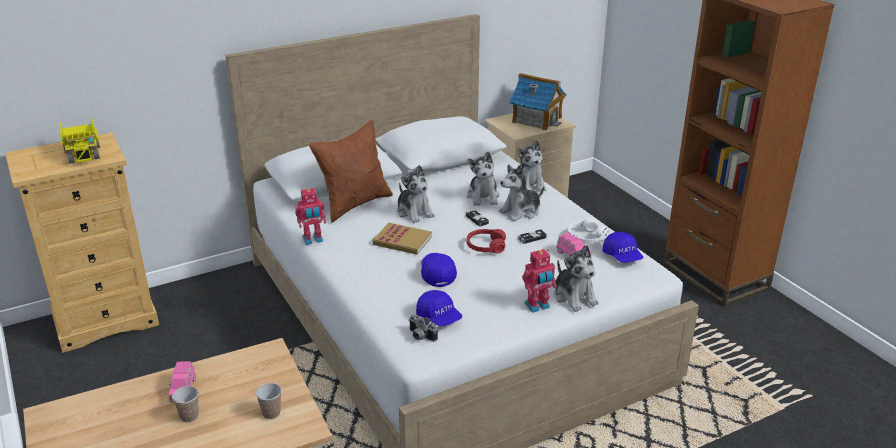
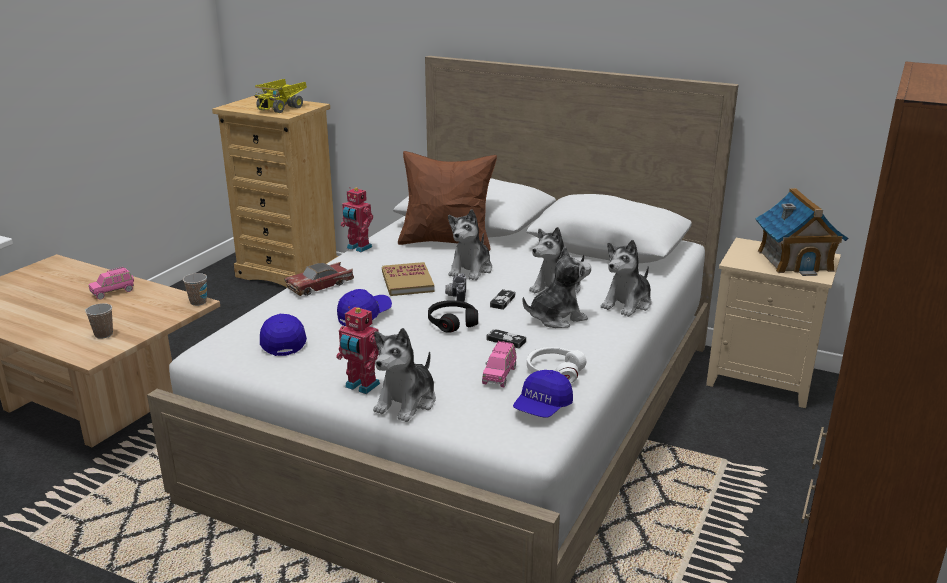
camera: 55 degrees right, 5 degrees down
cup [172,386,199,422] -> cup moved to [183,273,207,306]
camera [409,314,438,342] -> camera moved to [445,273,466,302]
blue cap [416,290,462,326] -> blue cap turned 150 degrees clockwise [260,314,307,356]
red headphones [467,229,506,253] -> black headphones [428,300,478,333]
plush toy [499,164,544,221] -> plush toy turned 135 degrees clockwise [522,246,591,328]
none -> toy car [285,262,354,296]

